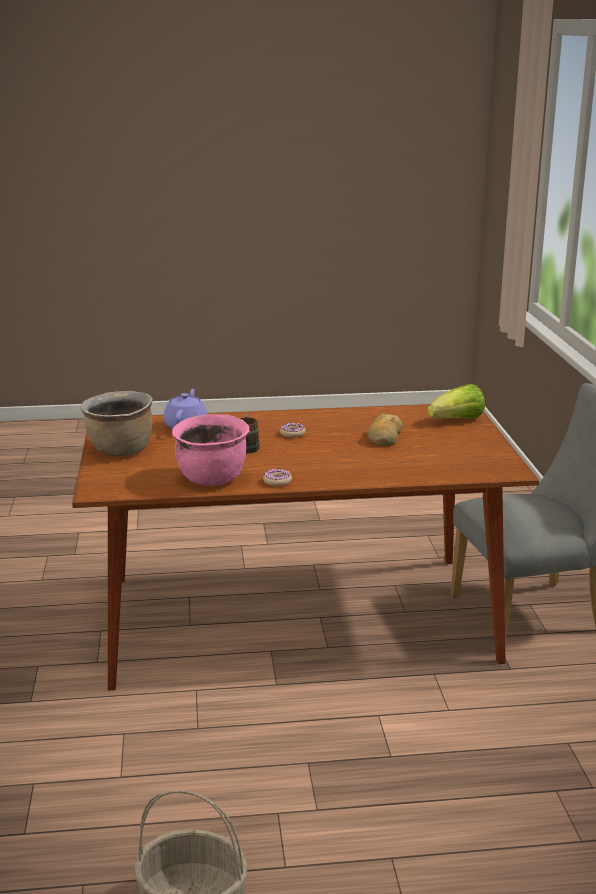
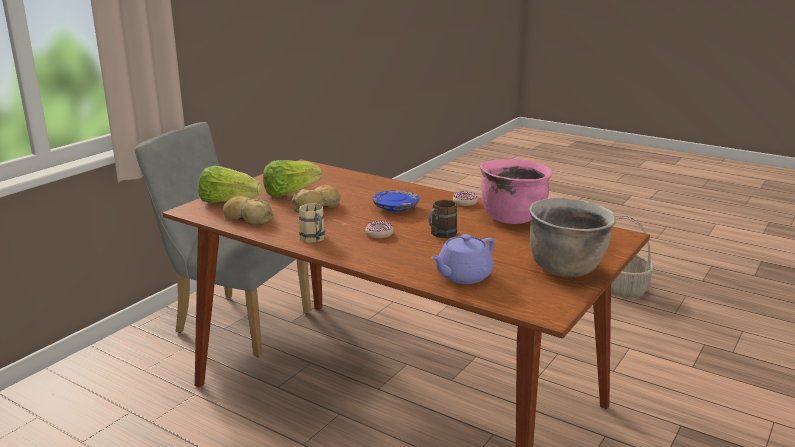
camera: 140 degrees left, 0 degrees up
none -> bread [223,196,274,225]
none -> lettuce [263,160,322,197]
none -> beige mug [299,204,325,243]
none -> blue plate [372,190,420,212]

